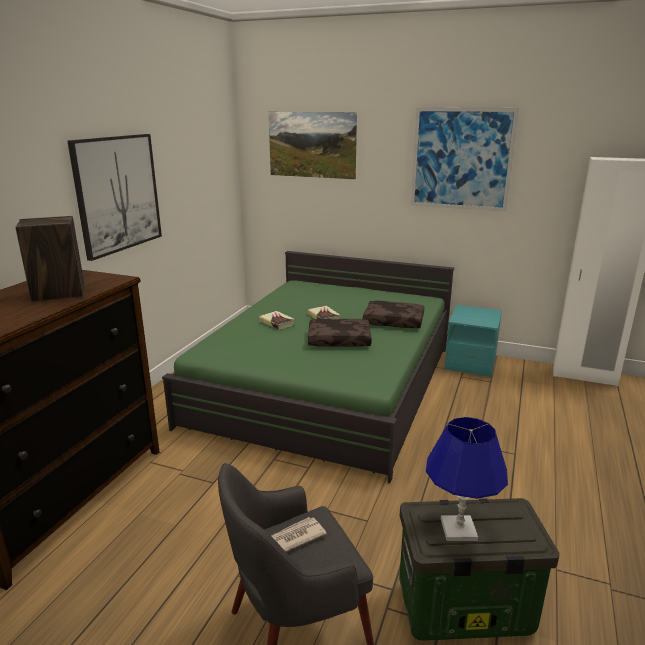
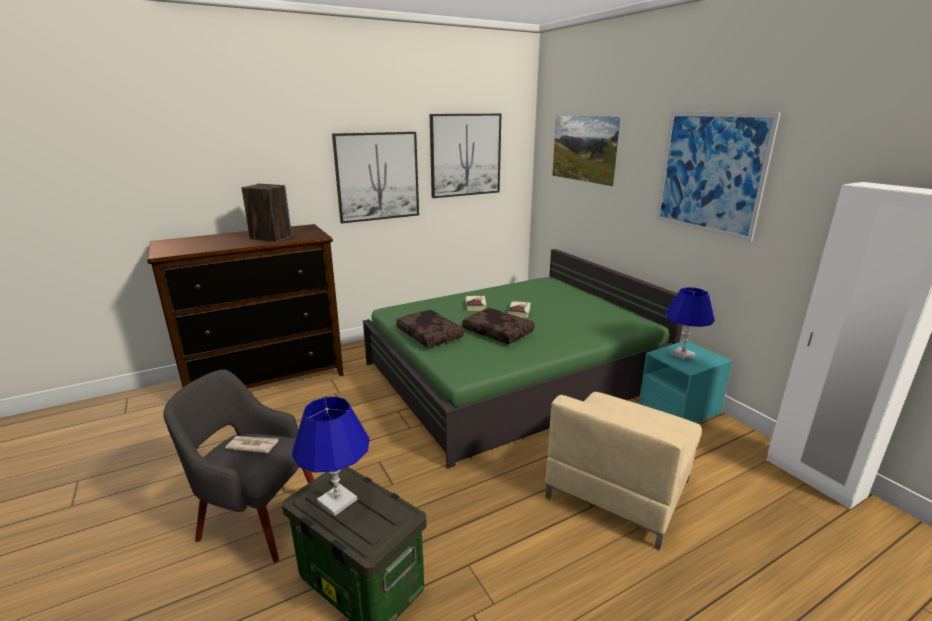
camera: 40 degrees right, 0 degrees up
brown pillow [363,301,424,328] -> brown pillow moved to [396,310,464,348]
none -> picture [430,114,502,198]
none -> beige armchair [545,392,702,550]
none -> blue table lamp [665,287,715,360]

